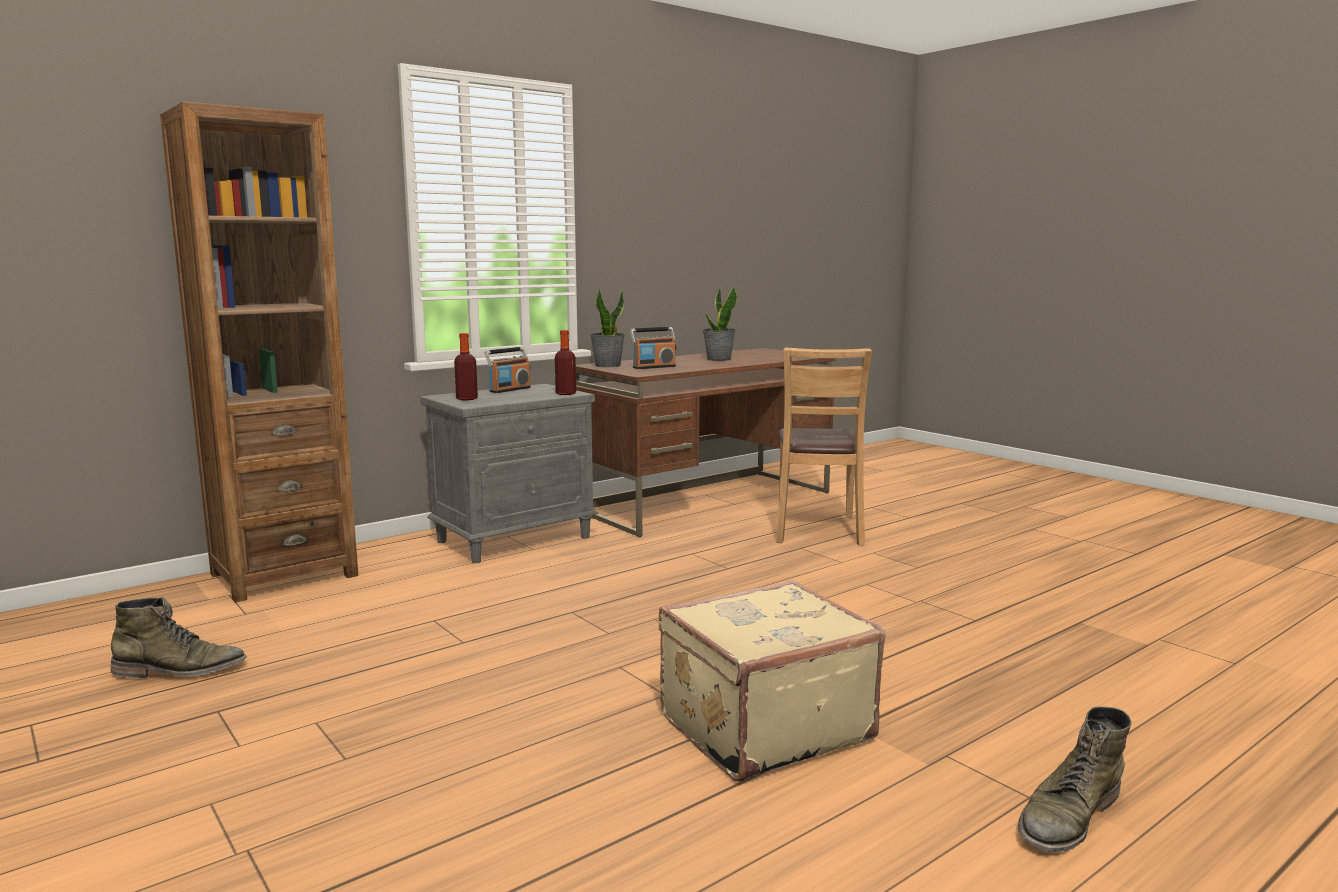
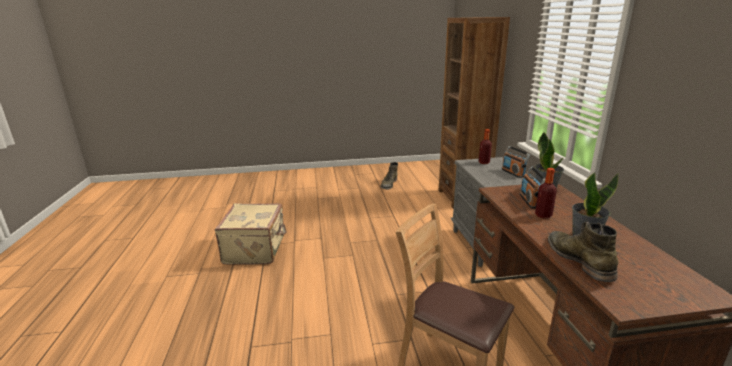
camera: 120 degrees right, 10 degrees up
bottle [555,330,576,395] -> bottle moved to [535,168,557,218]
green boot [1018,707,1132,852] -> green boot moved to [548,222,618,282]

